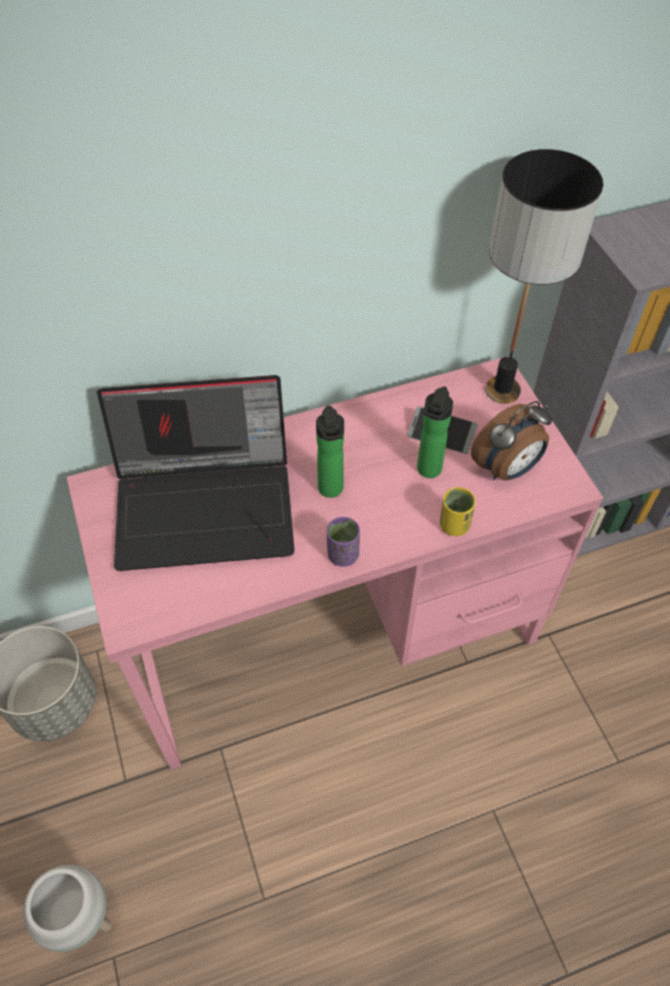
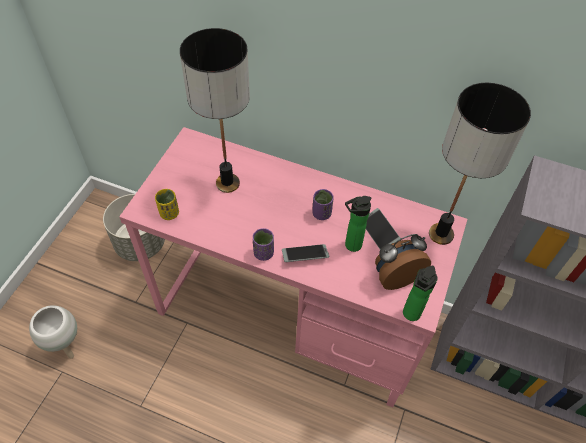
camera: 40 degrees right, 0 degrees up
laptop [97,375,294,571] -> table lamp [180,28,250,193]
bottle [316,405,344,498] -> bottle moved to [403,266,438,321]
yellow cup [440,487,475,536] -> yellow cup moved to [155,189,179,220]
alarm clock [471,401,552,481] -> alarm clock turned 150 degrees clockwise [375,234,431,290]
none -> phone [282,244,329,262]
none -> purple cup [312,189,334,220]

